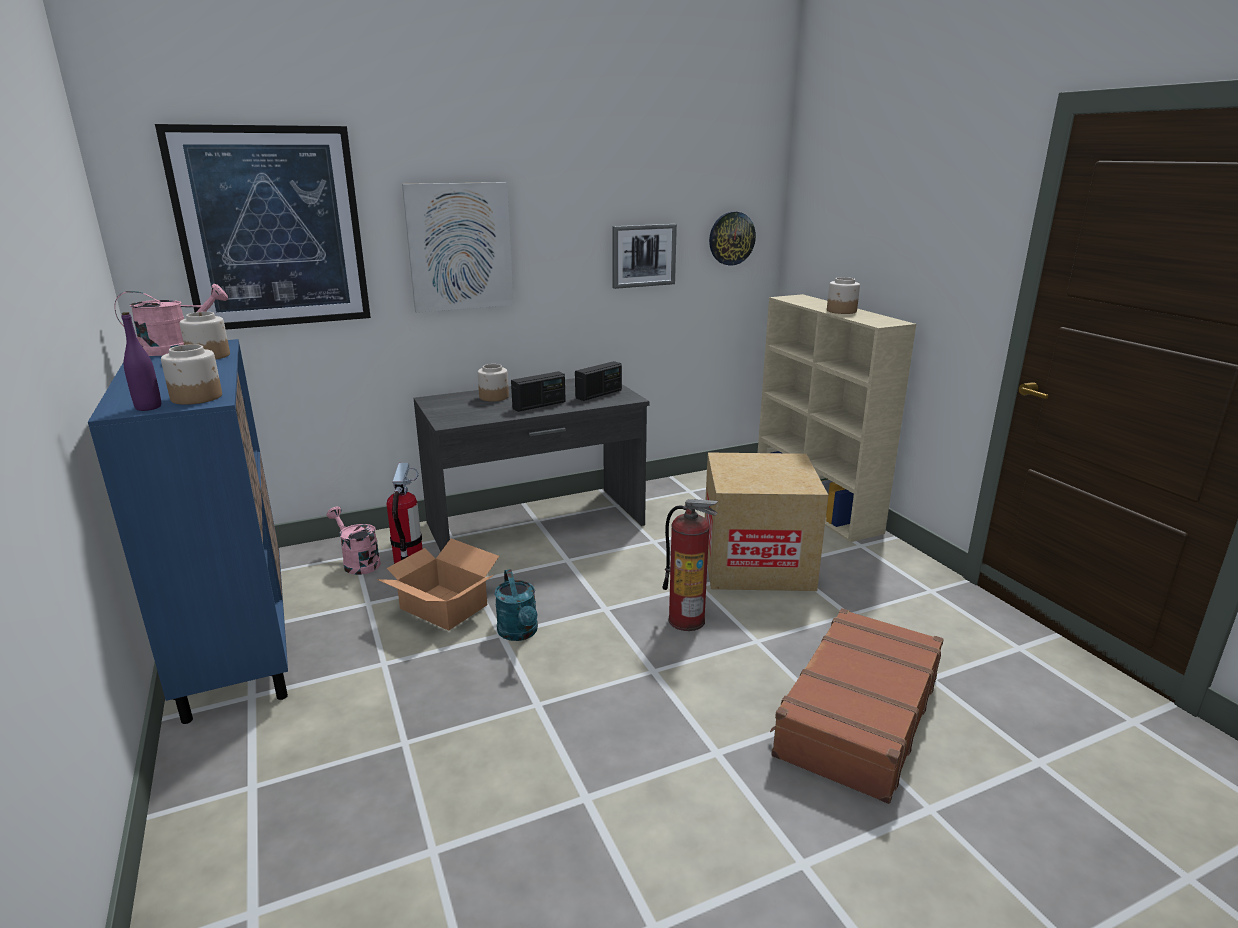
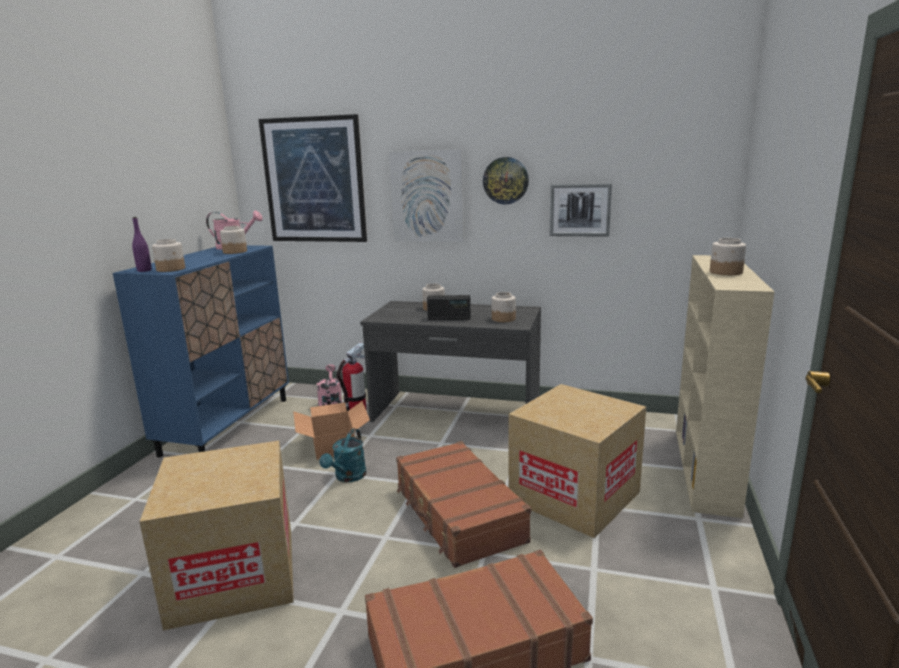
camera: 40 degrees right, 5 degrees down
radio [575,361,622,401] -> jar [492,292,516,322]
fire extinguisher [662,499,718,631] -> brown suitcase [396,441,531,568]
wall clock [709,212,756,266] -> wall clock moved to [483,157,529,204]
none -> cardboard box [139,441,294,631]

